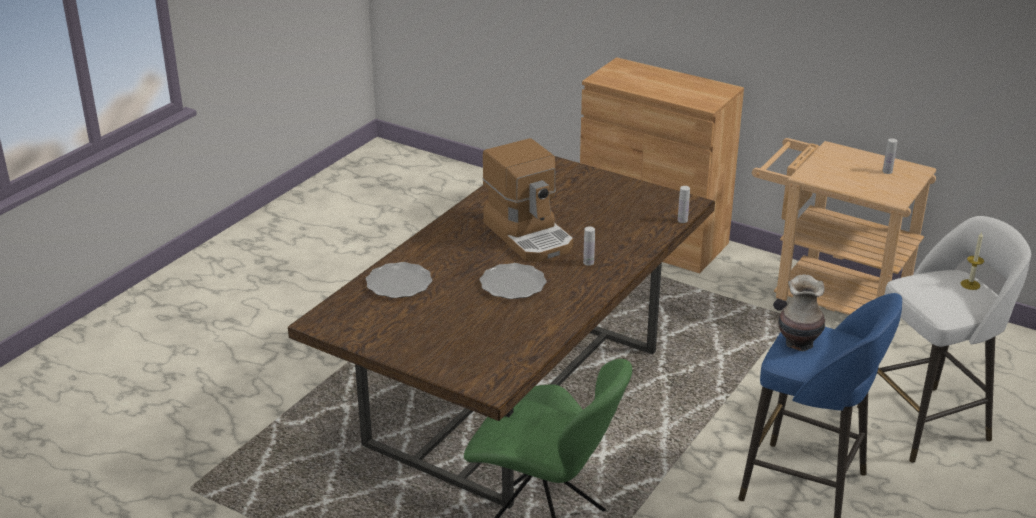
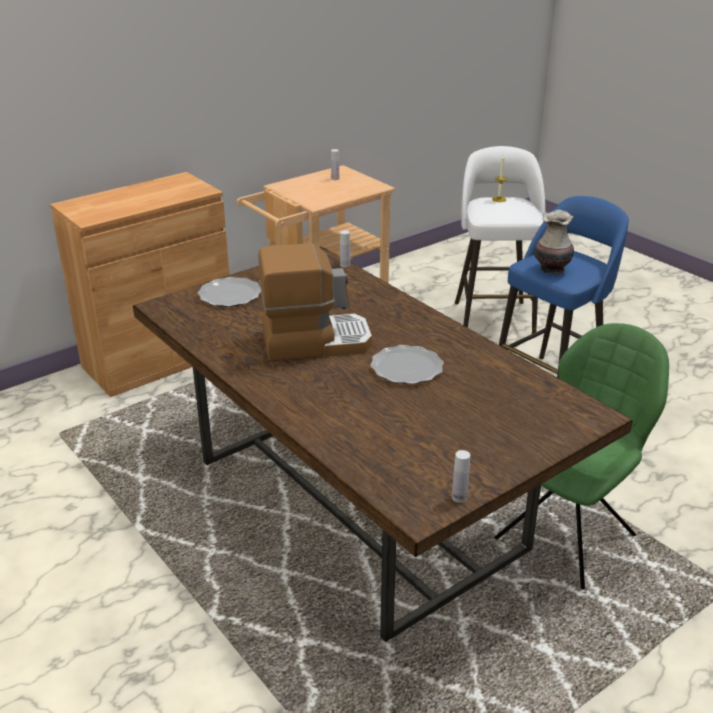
camera: 70 degrees left, 0 degrees up
plate [366,262,432,298] -> plate moved to [198,277,261,307]
white bottle [583,226,595,266] -> white bottle moved to [452,450,470,503]

